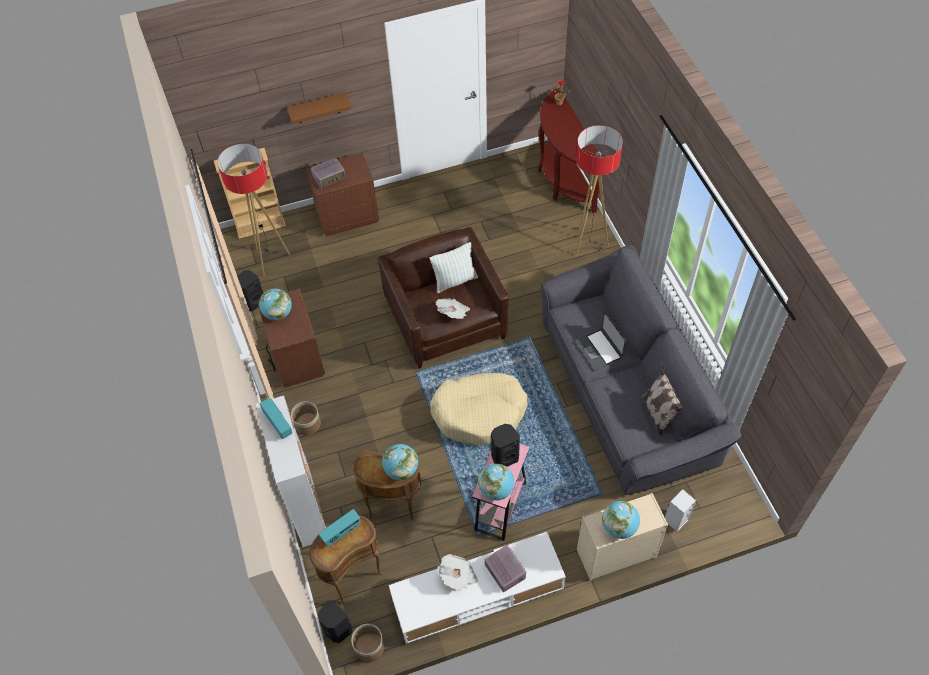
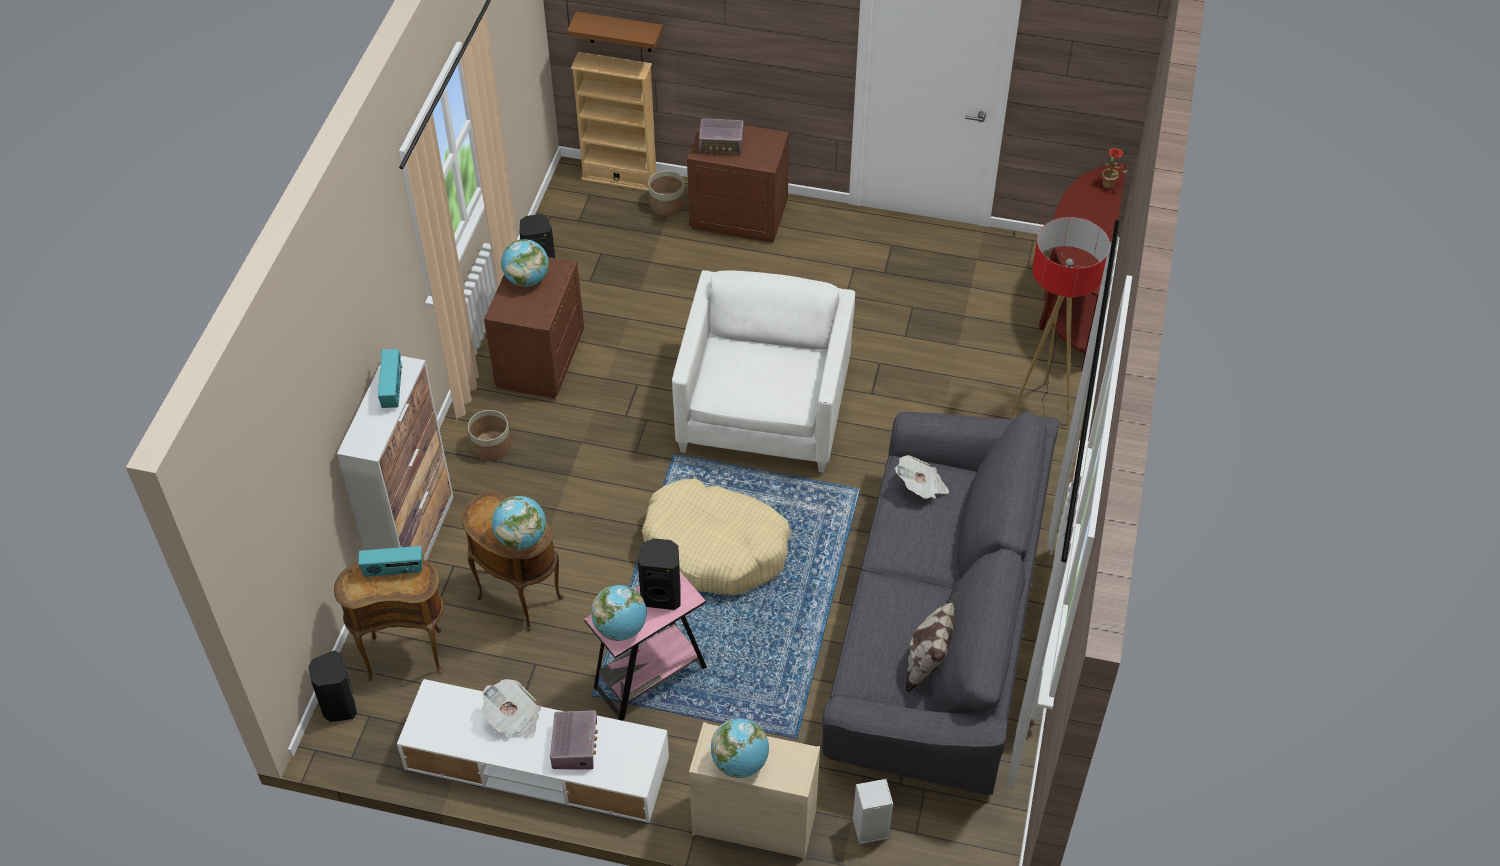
camera: 30 degrees right, 5 degrees down
floor lamp [217,144,290,276] -> none
brown shelf [287,92,352,124] -> brown shelf moved to [567,12,663,52]
planter [351,624,384,662] -> planter moved to [648,171,685,216]
brown armchair [377,227,508,369] -> white armchair [672,270,855,473]
pillow [429,242,478,293] -> none
newspaper [436,299,470,319] -> newspaper moved to [895,455,949,499]
laptop [576,312,626,370] -> none

